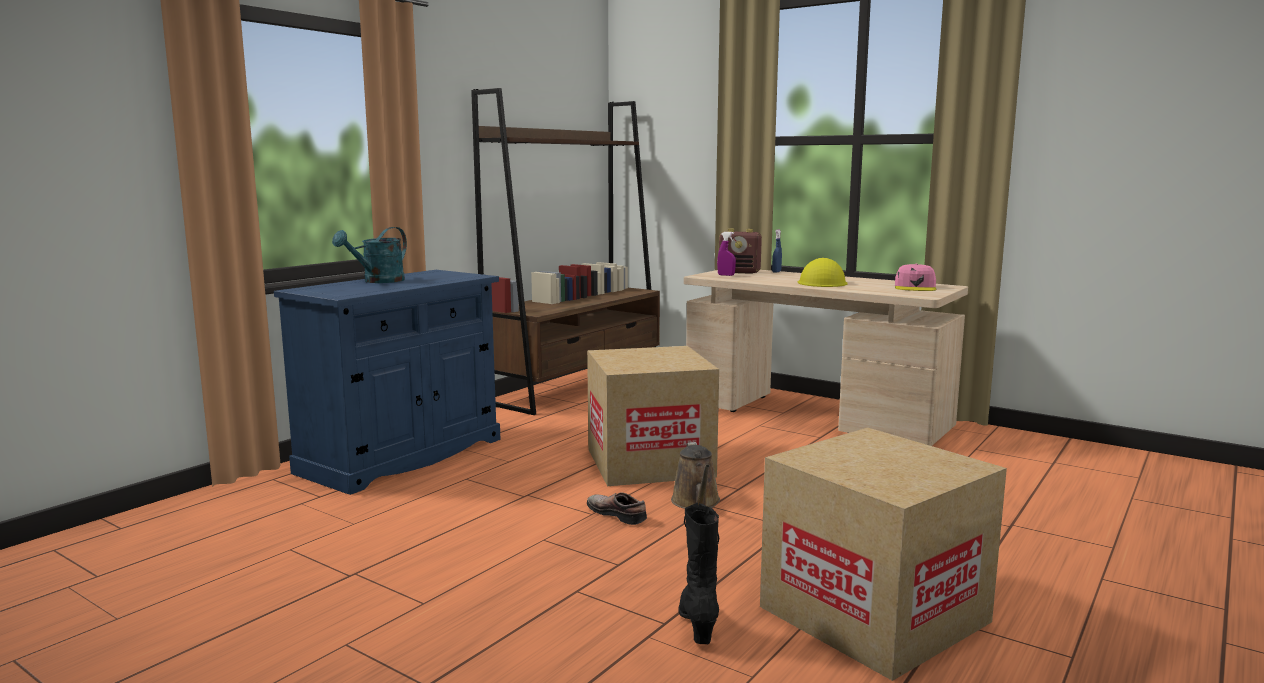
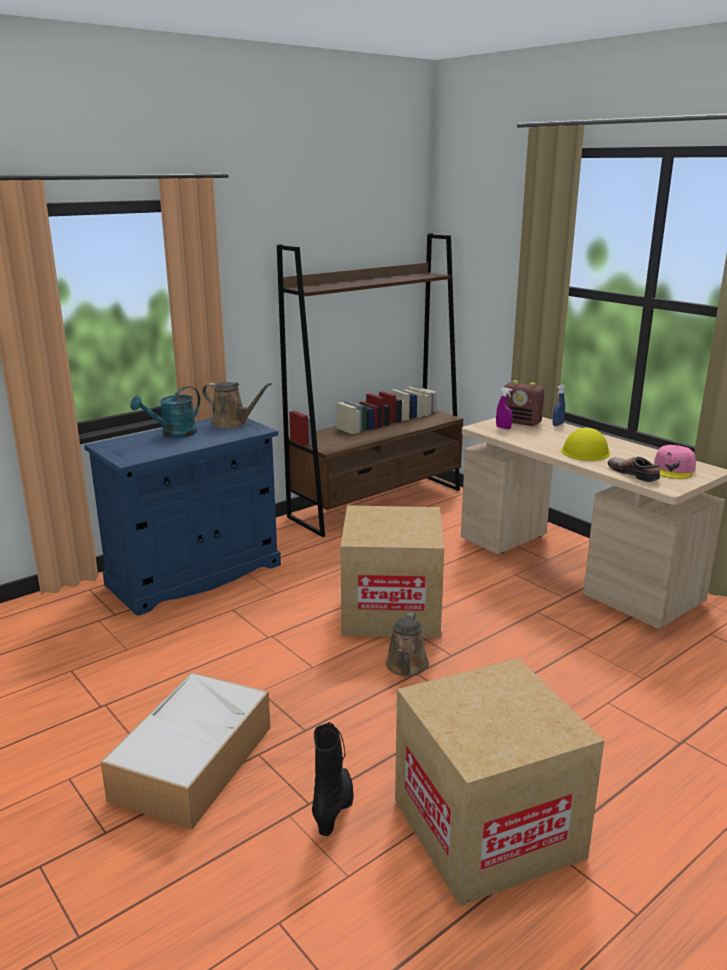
camera: 15 degrees right, 10 degrees up
shoe [587,493,647,525] -> shoe moved to [608,457,660,482]
none -> storage box [100,672,270,830]
none -> brown watering can [202,382,272,428]

